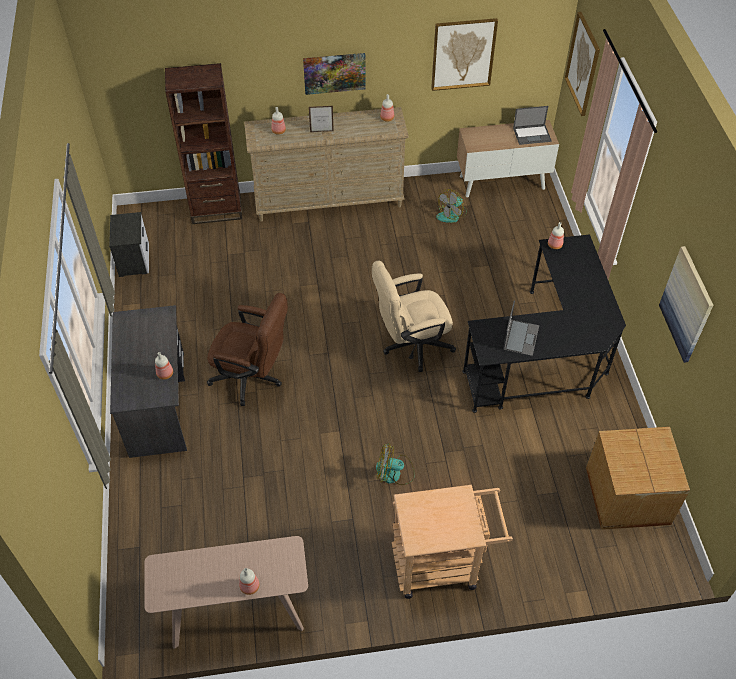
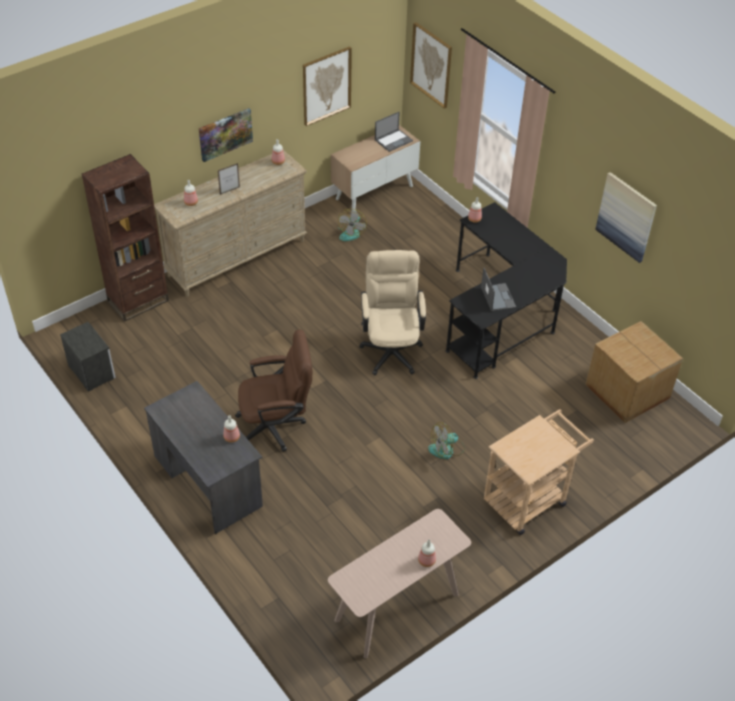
camera: 30 degrees left, 5 degrees down
beige office chair [372,260,456,372] -> beige office chair turned 135 degrees clockwise [359,250,426,375]

